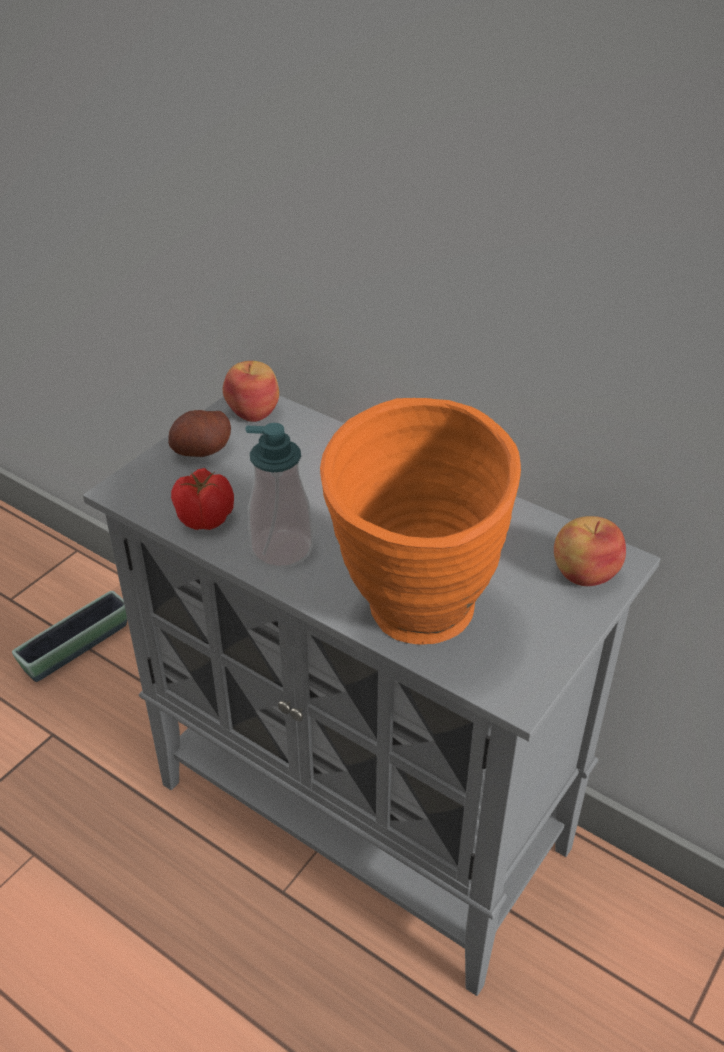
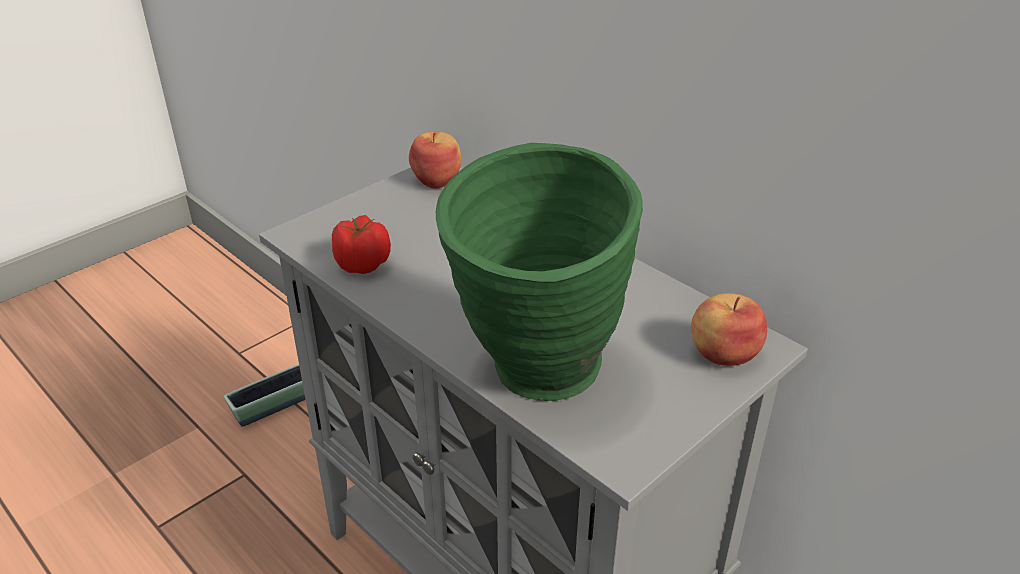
camera: 10 degrees right, 5 degrees down
potato [168,410,231,457] -> none
soap dispenser [245,423,313,568] -> none
orange vase [320,398,521,645] -> green vase [436,143,643,401]

